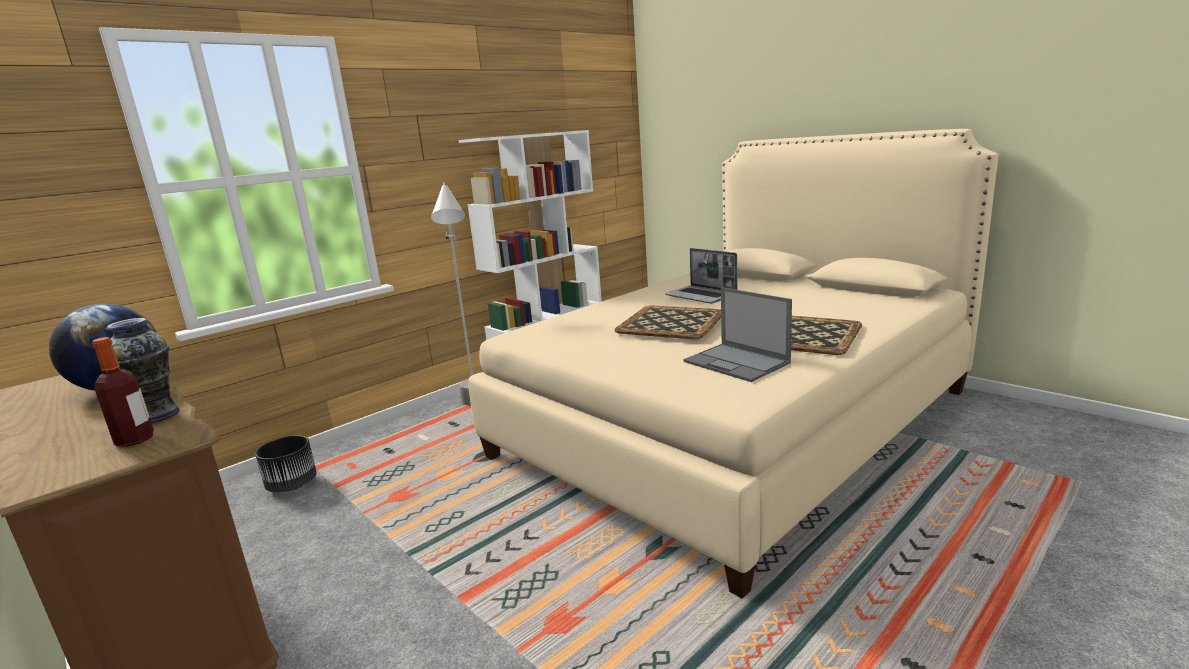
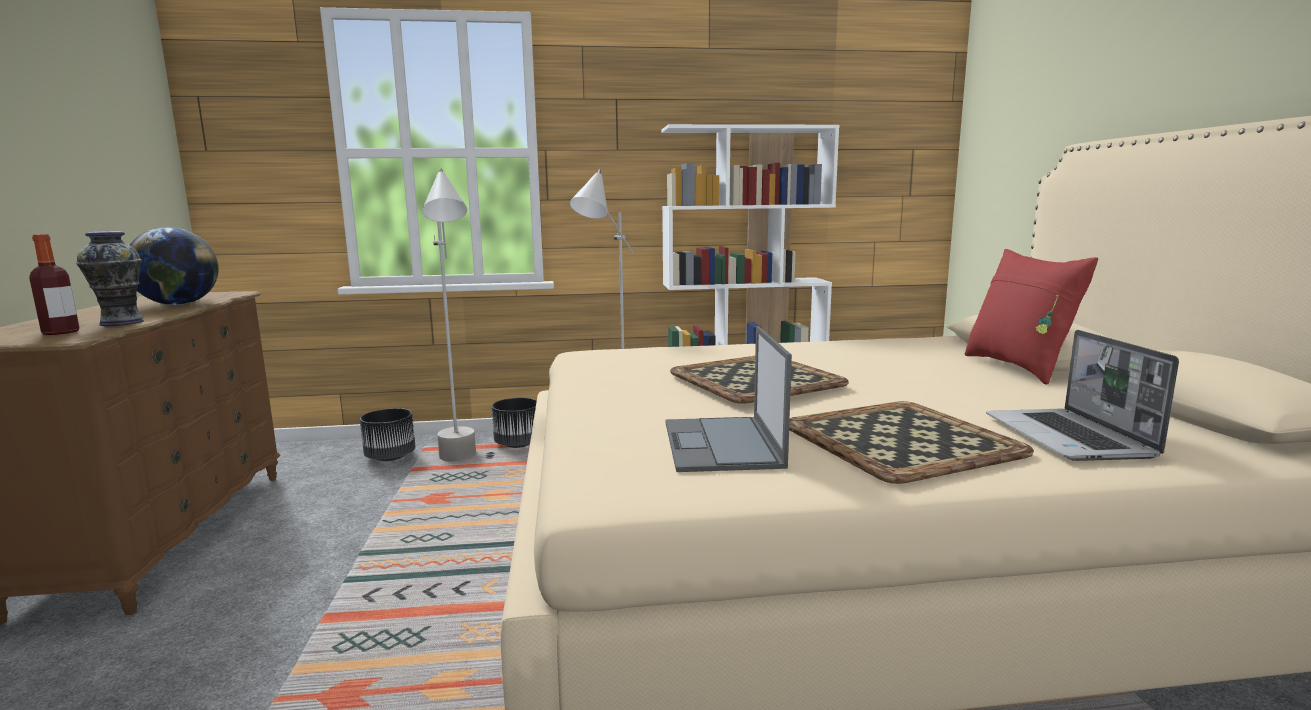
camera: 35 degrees right, 5 degrees down
laptop [665,248,737,304] -> laptop moved to [986,330,1179,461]
none -> grey floor lamp [422,168,476,462]
none -> black planter [492,398,537,448]
none -> red pillow [965,249,1098,385]

